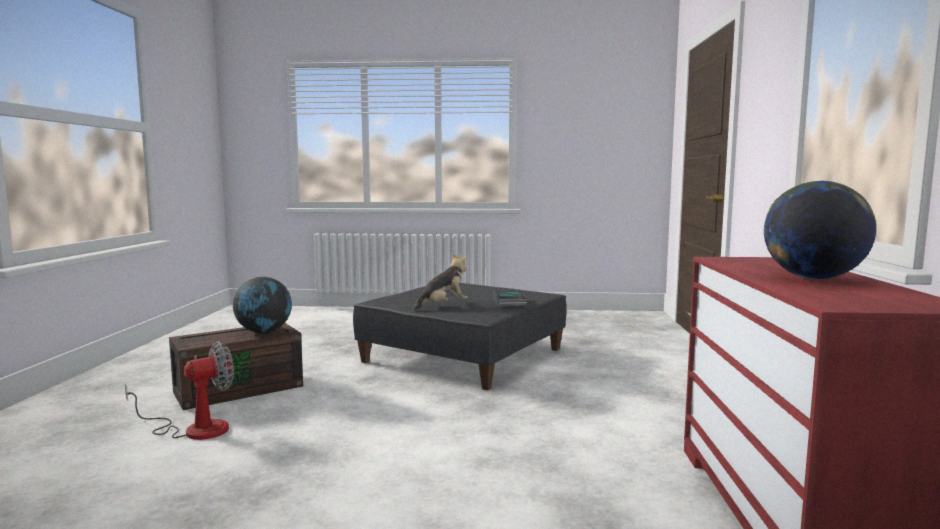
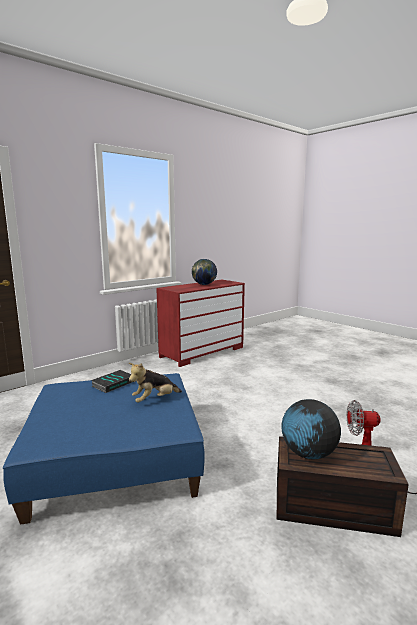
camera: 135 degrees left, 5 degrees up
grey ottoman [353,283,567,390] -> blue ottoman [3,373,205,525]
plush toy [413,254,468,311] -> plush toy turned 45 degrees counterclockwise [129,363,182,403]

